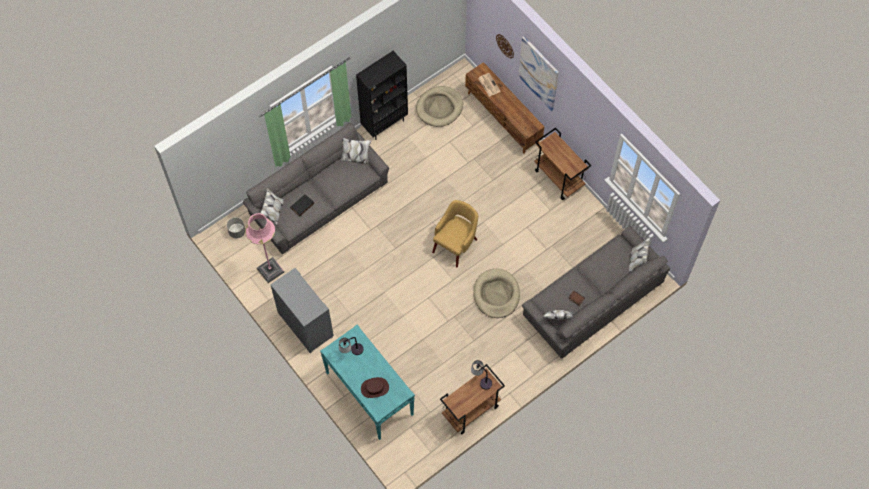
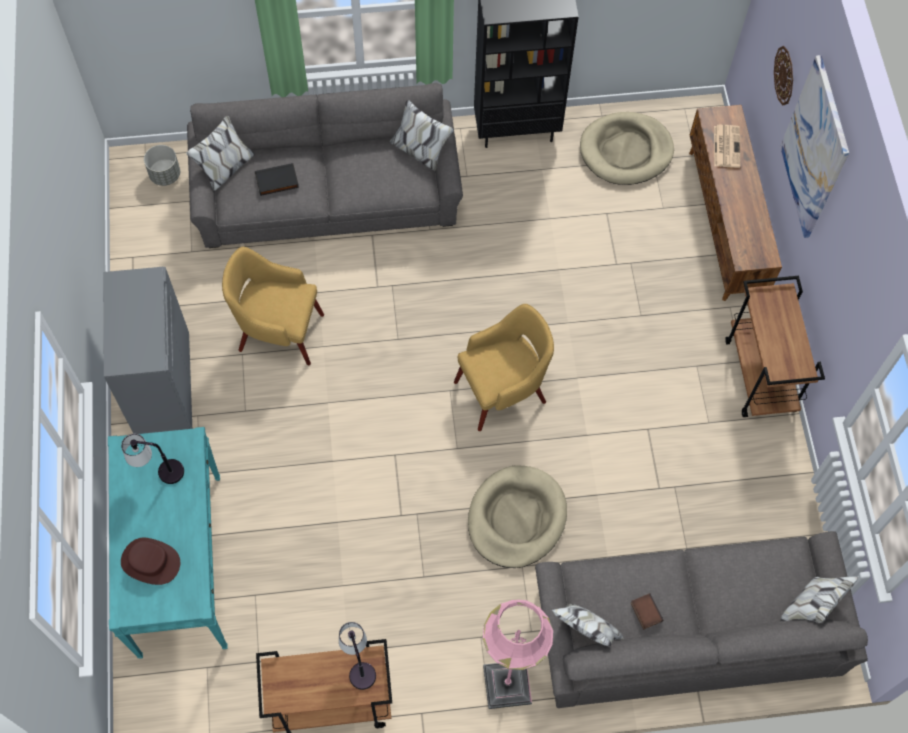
camera: 30 degrees right, 0 degrees up
pink floor lamp [245,213,284,283] -> pink floor lamp moved to [483,600,553,709]
none -> yellow armchair [222,247,324,365]

